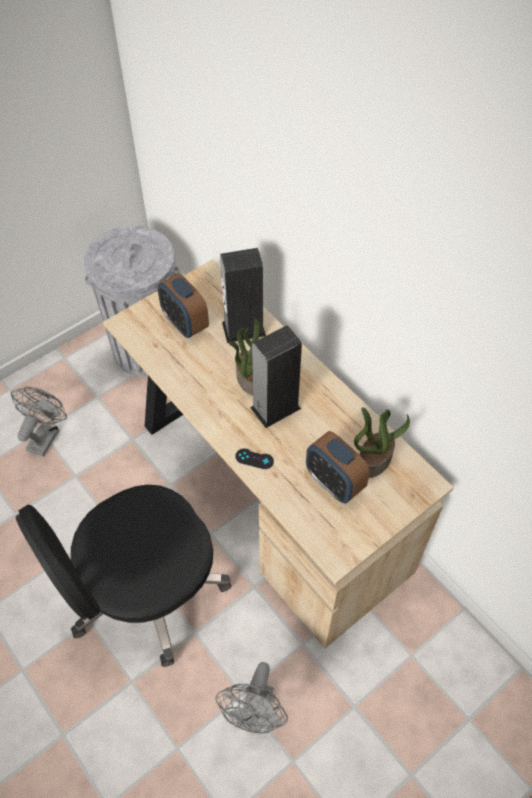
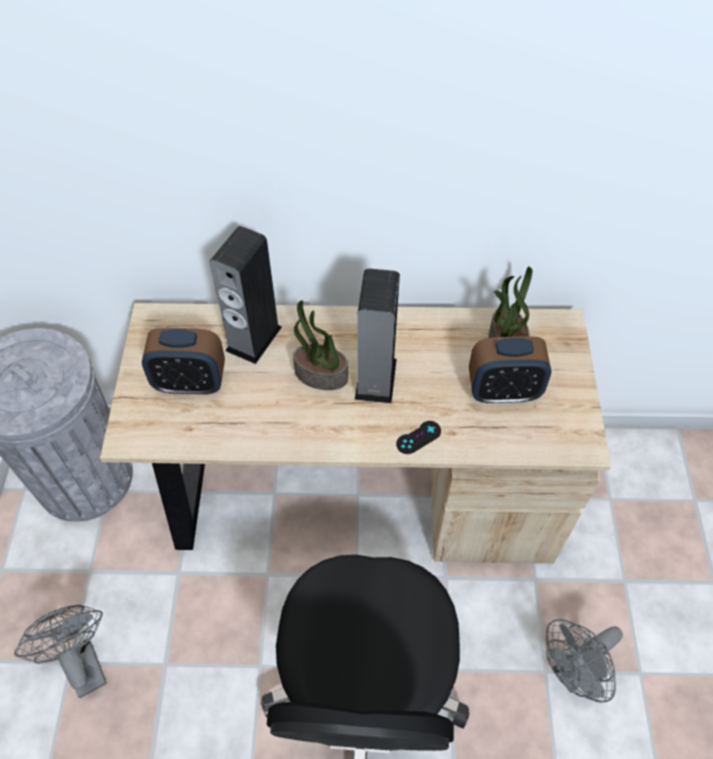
camera: 50 degrees left, 0 degrees up
grey fan [215,662,288,734] -> grey fan turned 90 degrees clockwise [546,619,623,703]

